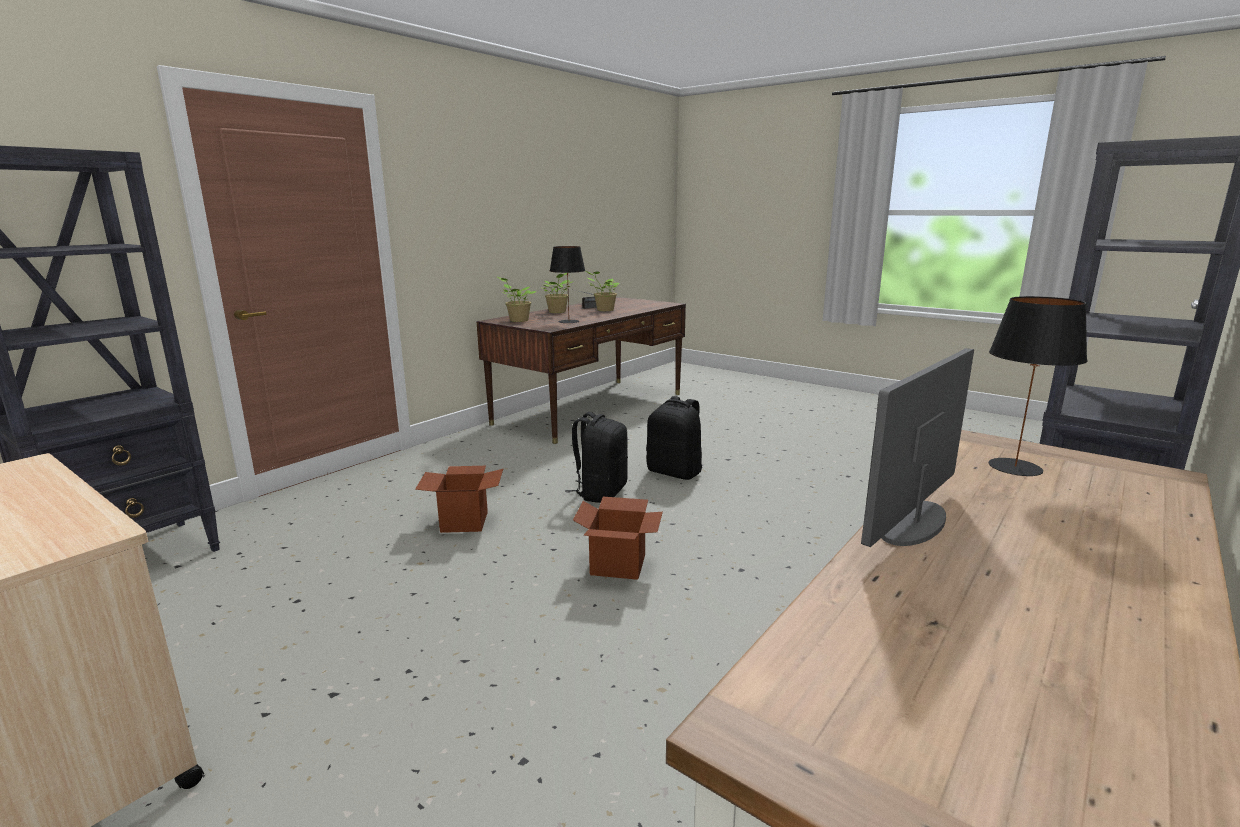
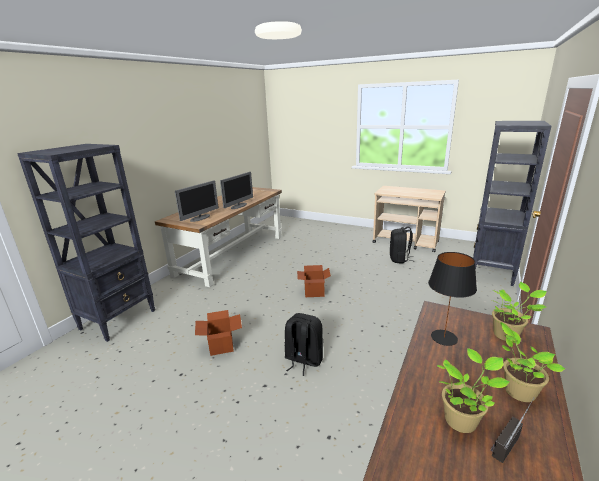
camera: 170 degrees right, 5 degrees up
cardboard box [415,466,503,533] -> cardboard box moved to [195,310,242,356]
black backpack [565,412,628,503] -> black backpack moved to [390,227,413,264]
black table lamp [989,296,1088,476] -> monitor [175,180,219,222]

